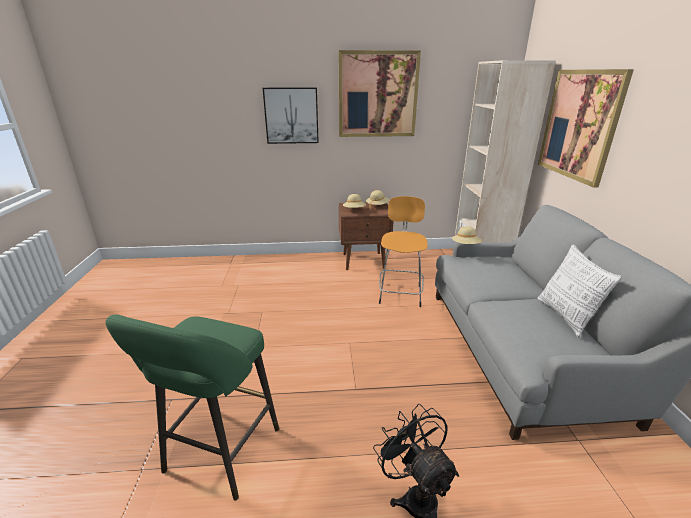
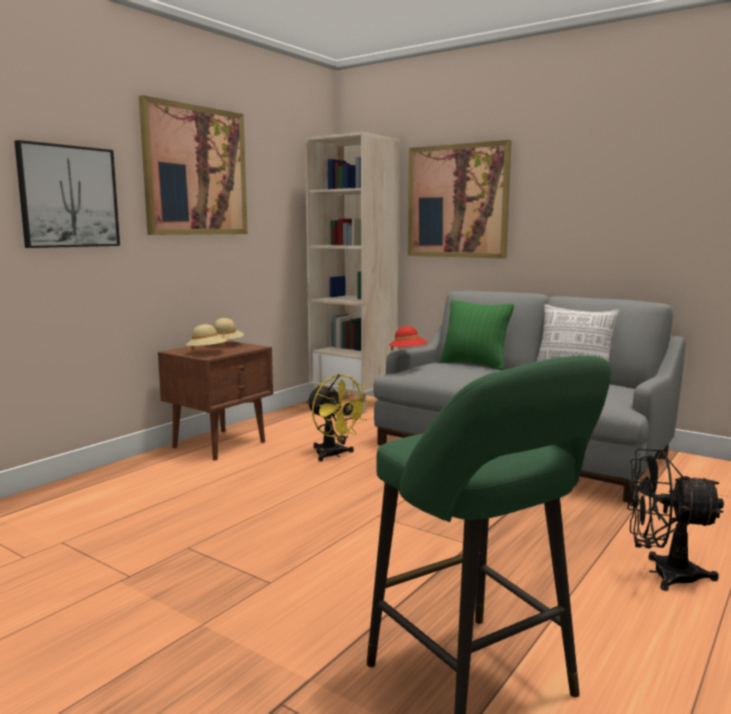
camera: 50 degrees left, 15 degrees down
orange stool [379,196,428,307] -> yellow fan [306,374,370,461]
beige hat [452,226,482,244] -> red hat [389,326,428,351]
none -> green pillow [440,300,514,370]

